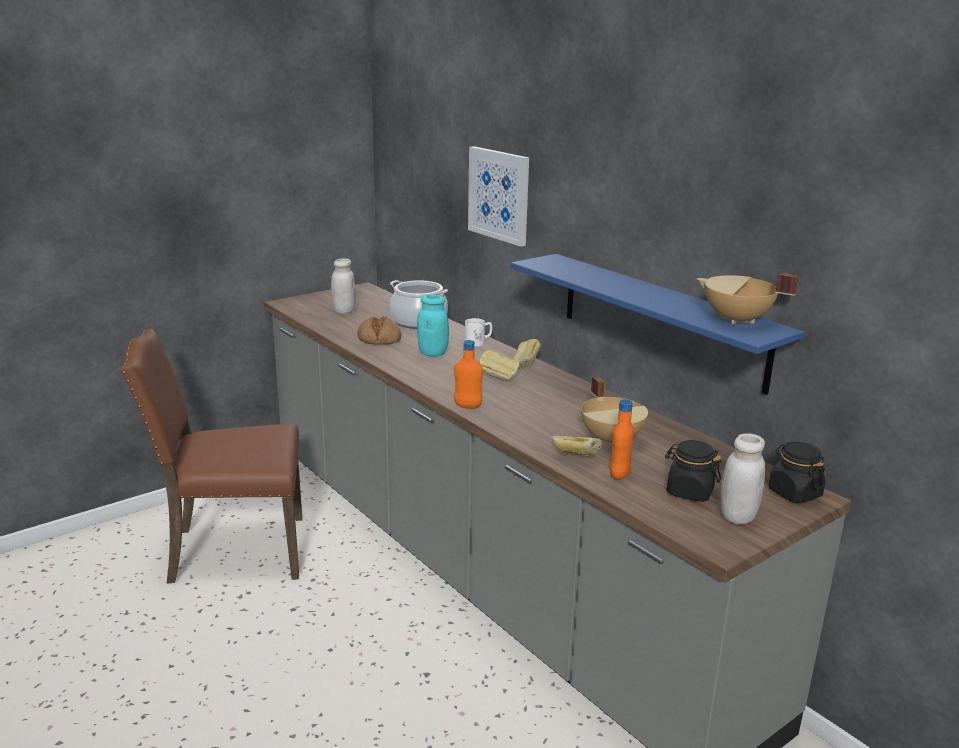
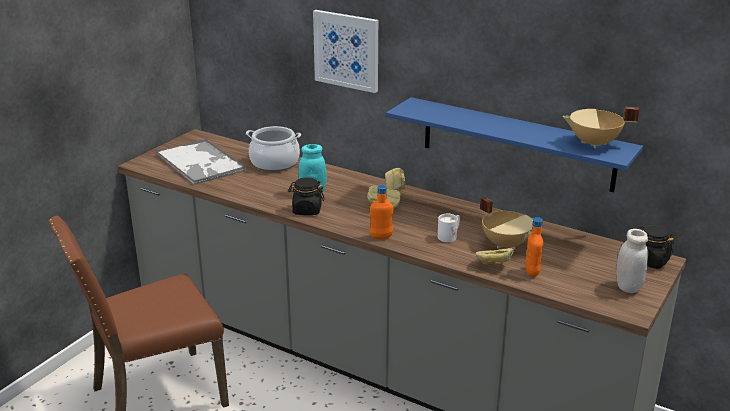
camera: 20 degrees left, 5 degrees up
white jar [331,258,356,314] -> tray [157,139,246,185]
bread [357,316,401,345] -> none
white mug [465,318,492,347] -> white mug moved to [438,214,460,242]
black jar [665,440,721,502] -> black jar moved to [288,177,325,215]

